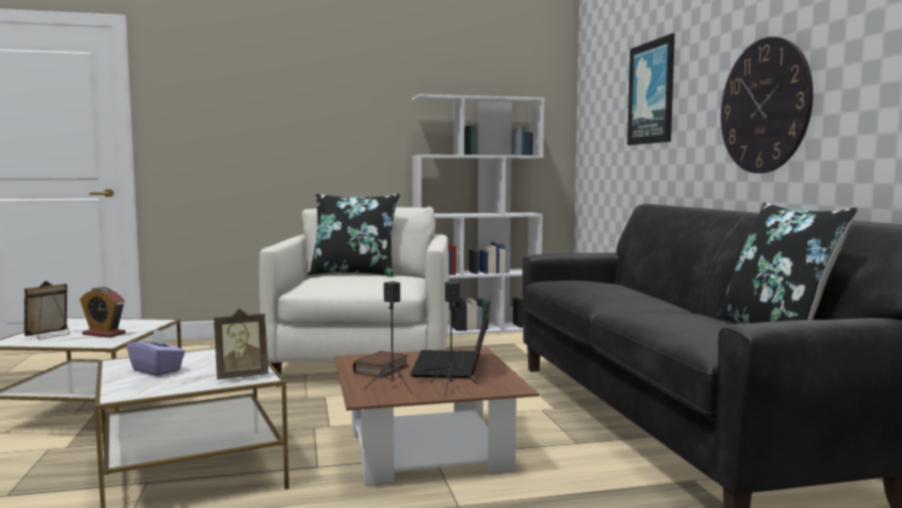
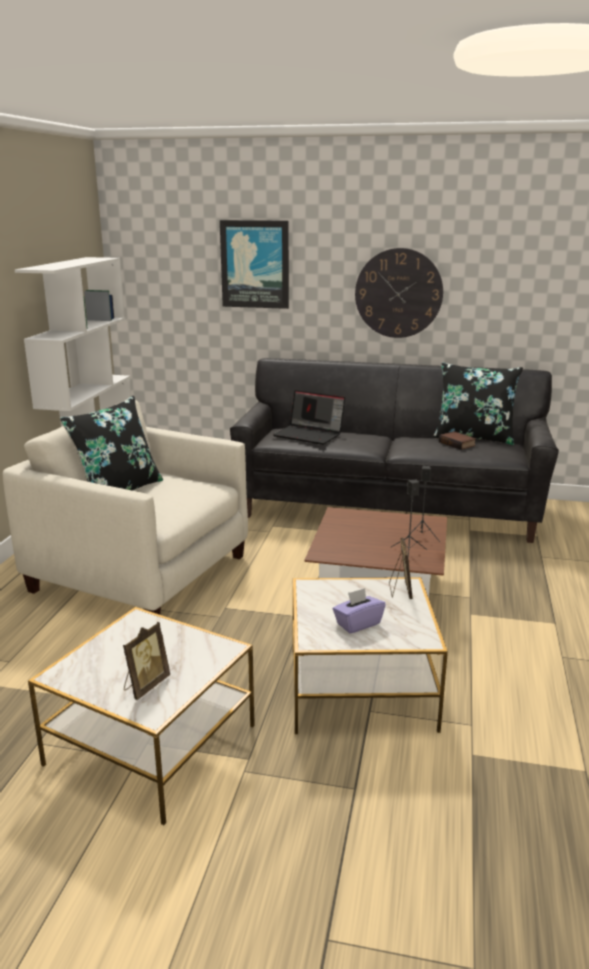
camera: 65 degrees left, 15 degrees up
picture frame [24,281,70,340] -> picture frame turned 120 degrees counterclockwise [123,622,170,700]
alarm clock [80,287,126,338] -> none
book [353,351,408,378] -> book moved to [439,431,476,450]
laptop [410,300,491,378] -> laptop moved to [273,390,345,445]

